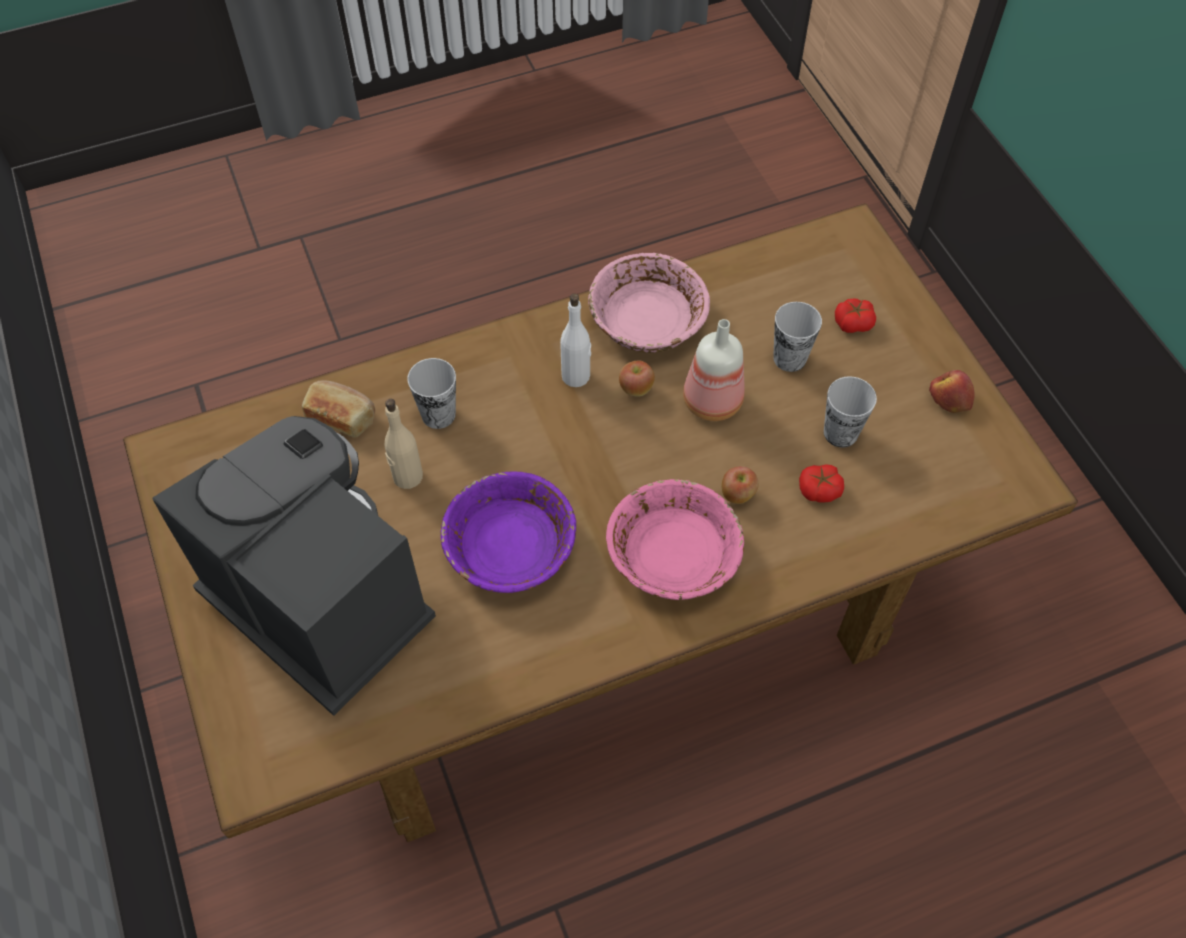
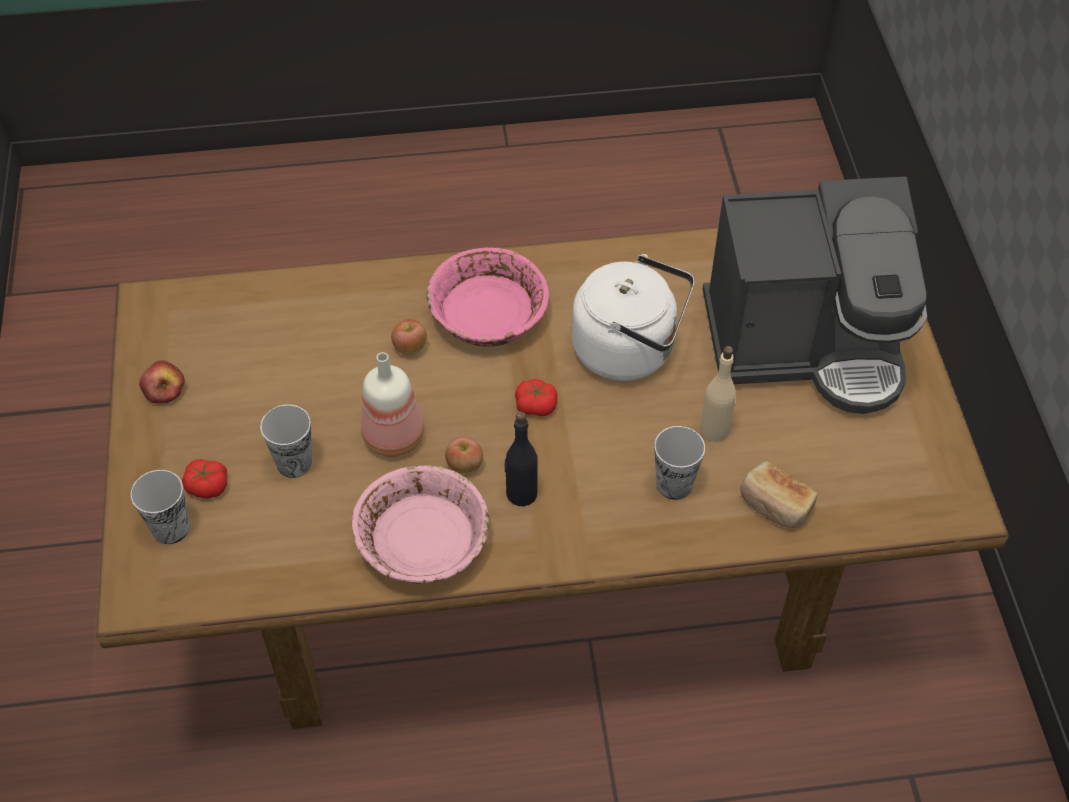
camera: 165 degrees left, 5 degrees down
coffee machine [153,416,436,716] -> coffee machine turned 60 degrees counterclockwise [703,176,927,414]
purple bowl [441,471,576,593] -> white kettle [572,254,694,381]
white bottle [560,293,591,387] -> black bottle [505,412,538,506]
tomato [799,464,844,503] -> tomato moved to [515,379,558,416]
cup [824,376,877,448] -> cup moved to [130,470,189,544]

